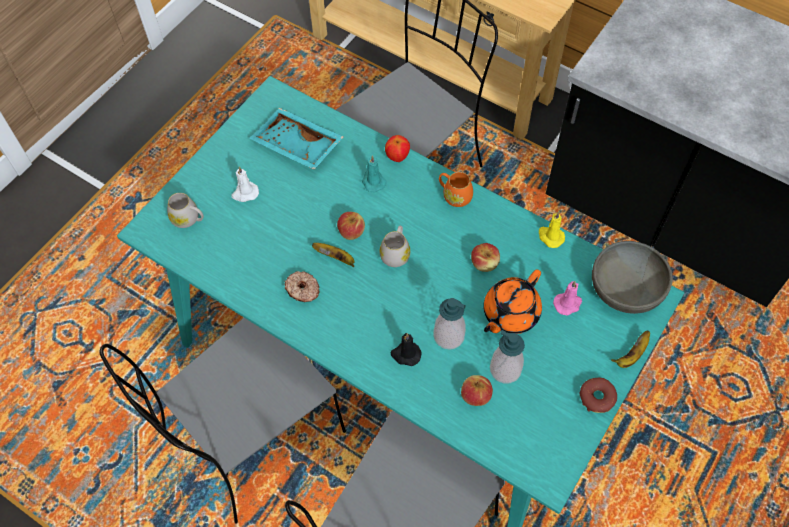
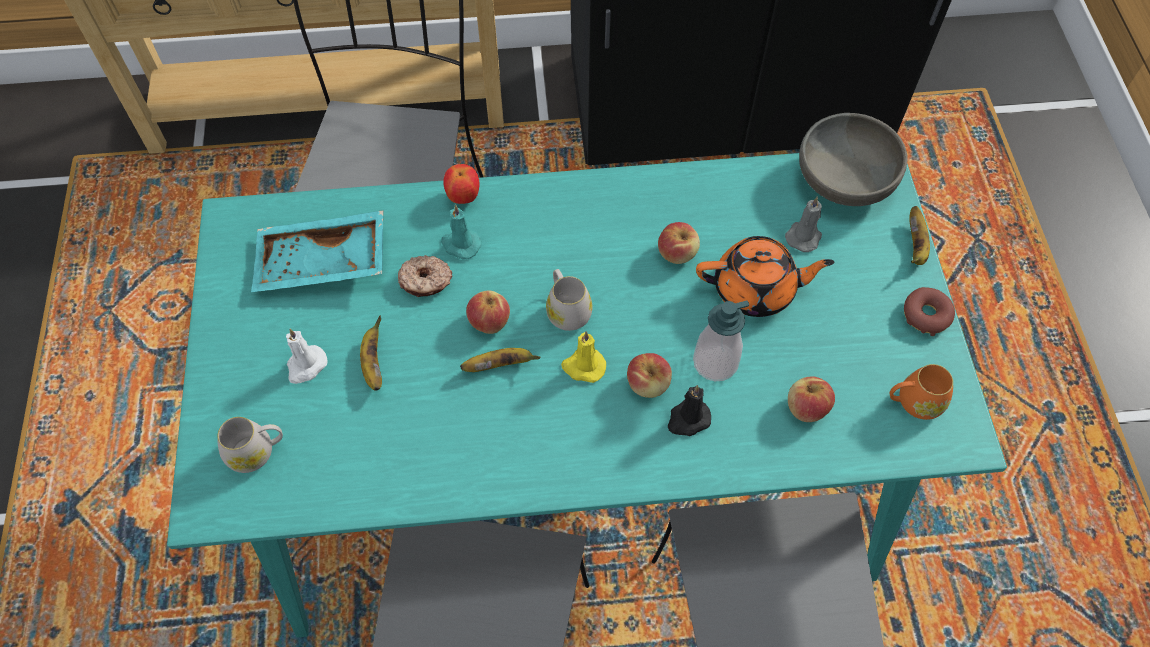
camera: 40 degrees left, 0 degrees up
donut [284,271,319,302] -> donut moved to [398,255,452,297]
orange mug [439,172,473,207] -> orange mug moved to [890,364,953,420]
orange teapot [483,269,542,334] -> orange teapot turned 90 degrees counterclockwise [696,236,835,317]
soap dispenser [490,330,525,384] -> none
yellow candle [539,212,565,248] -> yellow candle moved to [561,331,606,383]
pink candle [553,281,582,316] -> grey candle [785,196,822,252]
none -> banana [360,315,382,391]
none -> apple [627,353,672,398]

